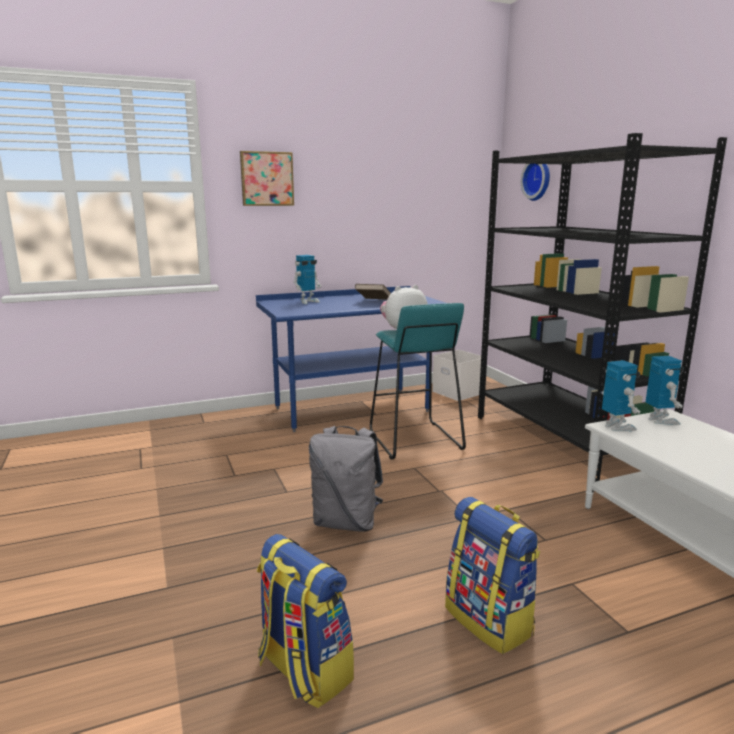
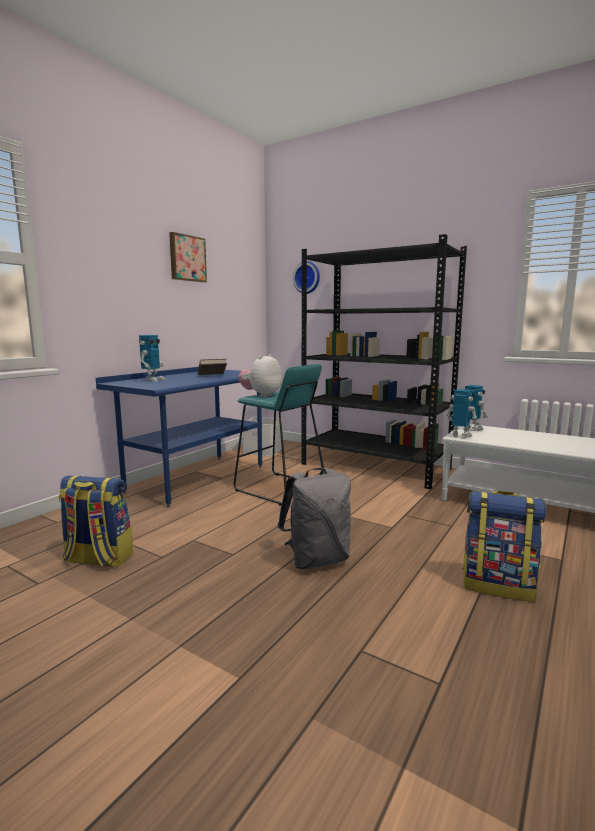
camera: 35 degrees left, 5 degrees down
picture [240,151,294,206] -> picture moved to [169,232,207,282]
backpack [257,534,354,708] -> backpack moved to [58,475,133,567]

